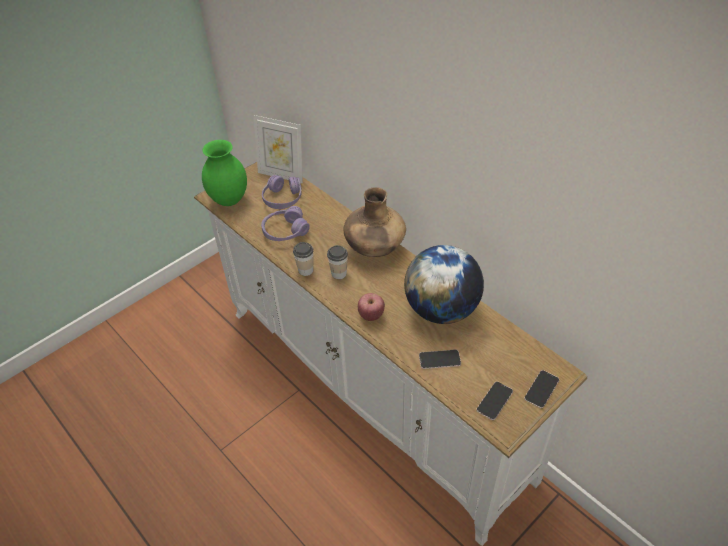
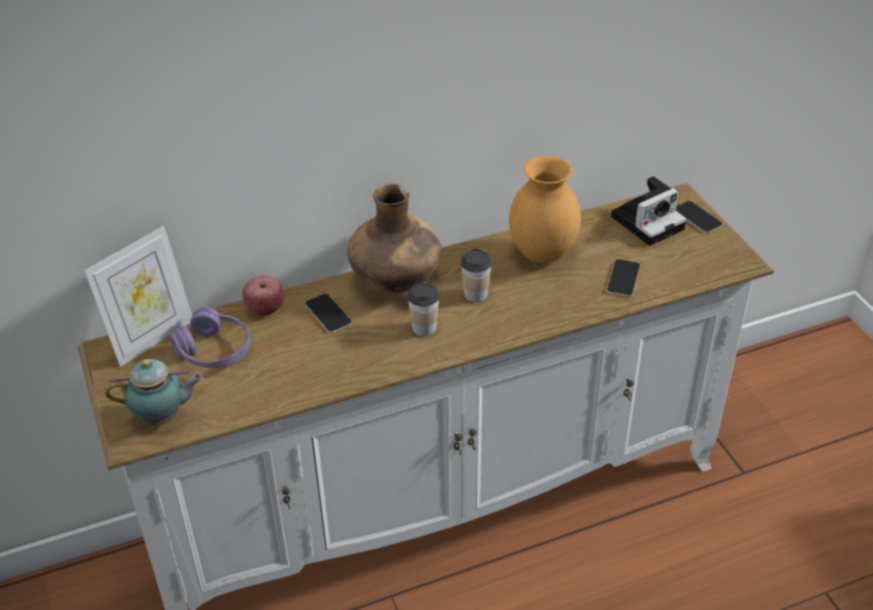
camera: 70 degrees left, 5 degrees down
green vase [202,140,247,206] -> teapot [105,359,203,426]
purple headphones [261,206,310,241] -> none
cup [293,242,314,276] -> cup moved to [461,249,492,302]
apple [358,293,385,321] -> apple moved to [242,275,283,316]
globe [404,245,484,324] -> brown vase [509,156,581,263]
phone [476,381,513,420] -> phone moved to [305,293,352,333]
none -> camera [611,176,687,246]

